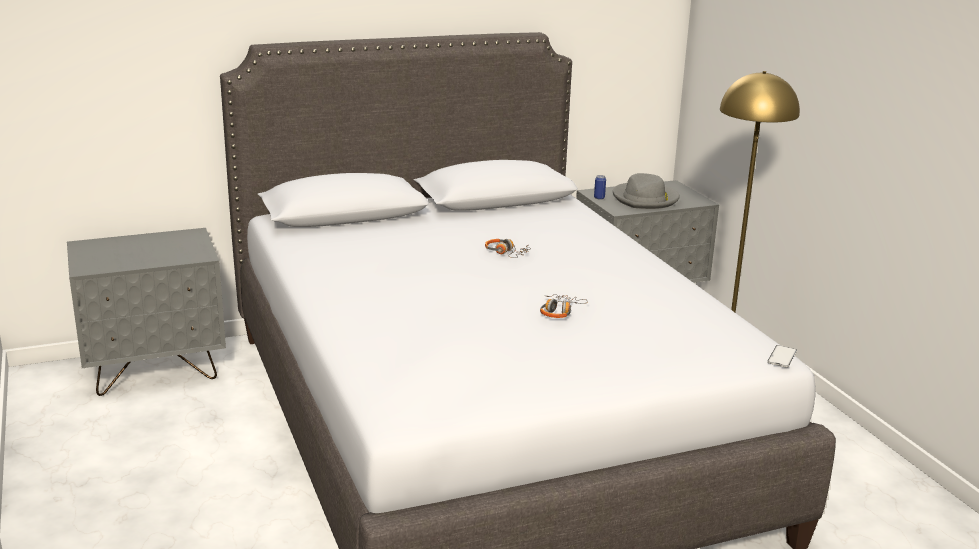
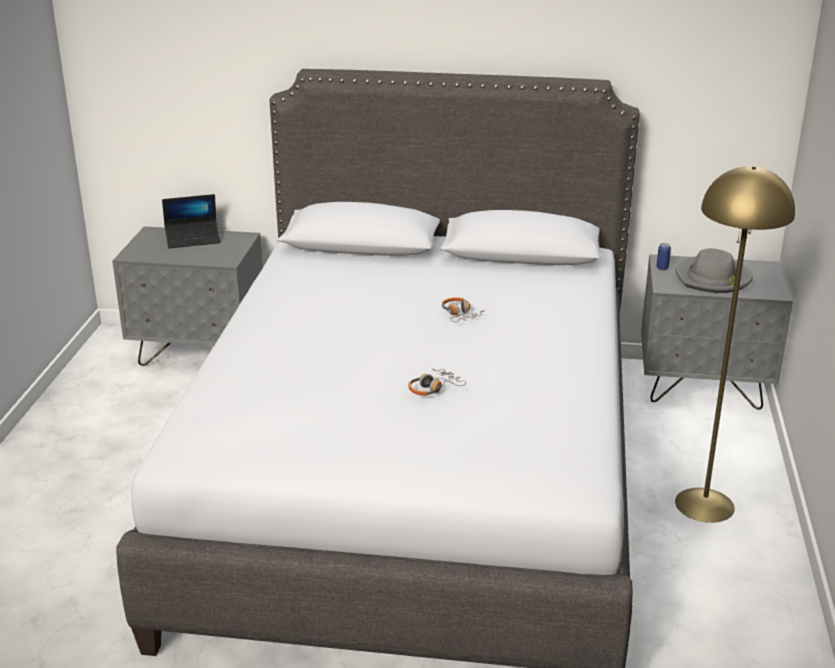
camera: 30 degrees right, 5 degrees up
phone [767,345,797,367] -> none
none -> laptop [162,194,221,249]

